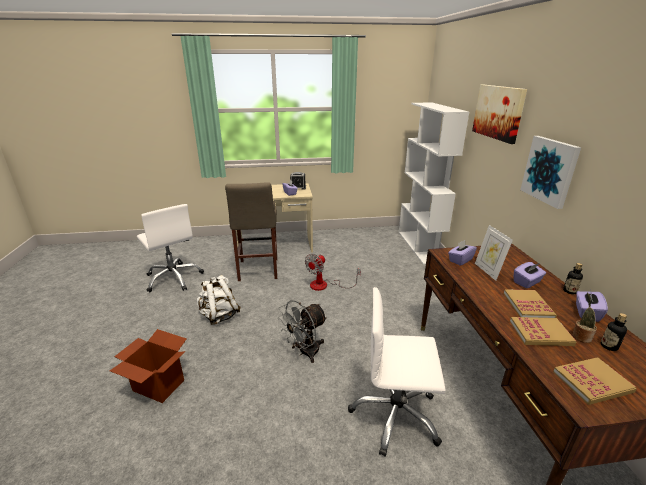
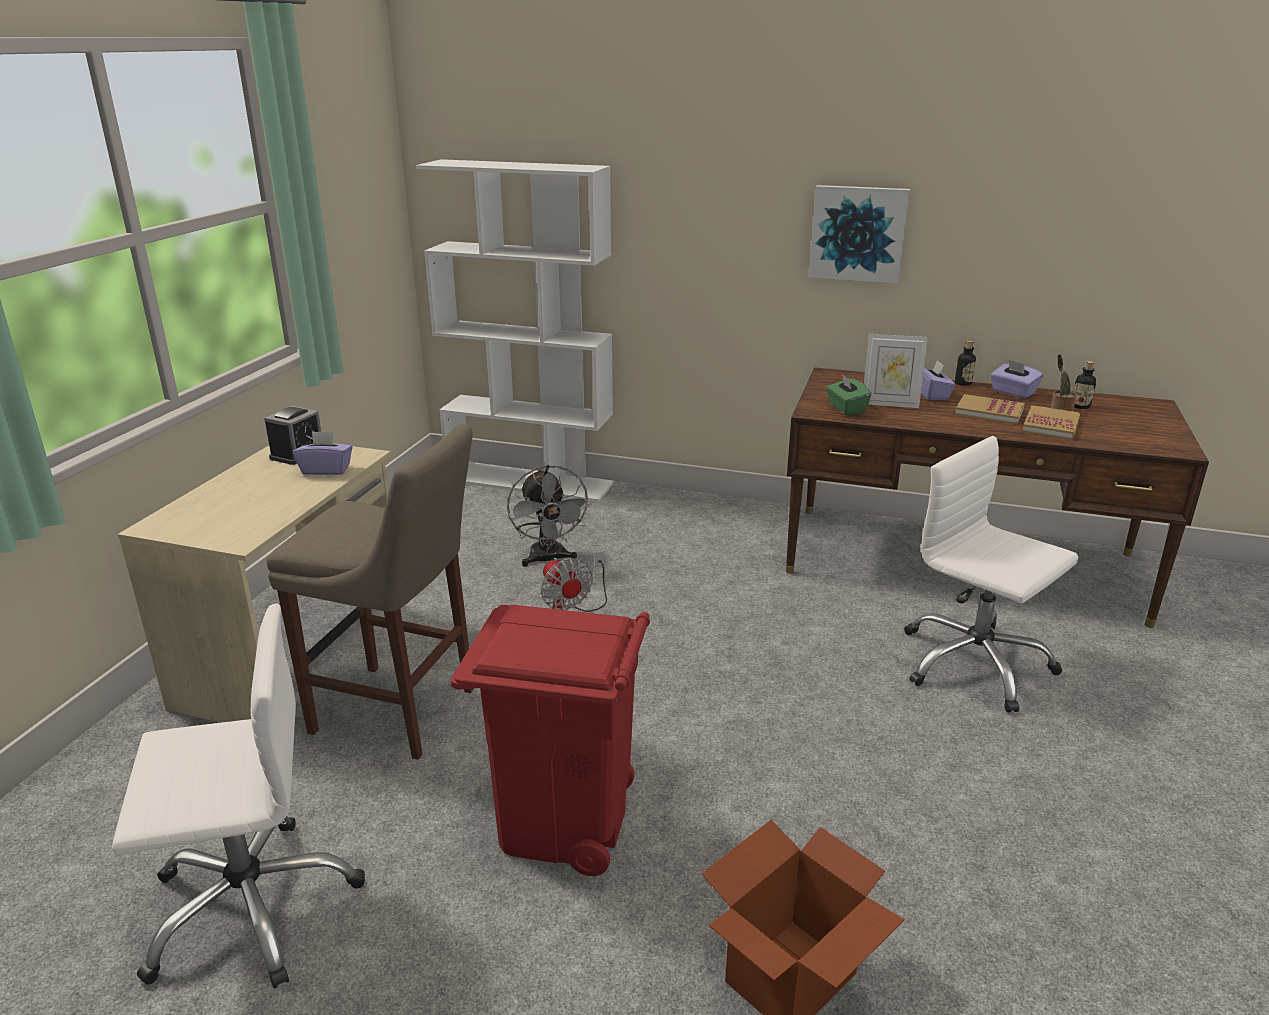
camera: 65 degrees left, 0 degrees up
white backpack [196,275,241,325] -> red trash can [450,605,650,876]
grey fan [277,300,327,363] -> grey fan moved to [507,465,591,567]
white office chair [348,287,446,457] -> white office chair turned 105 degrees clockwise [904,436,1078,713]
purple tissue box [448,240,477,266] -> green tissue box [826,374,871,415]
picture [472,85,527,144] -> none
book [553,357,637,405] -> none

